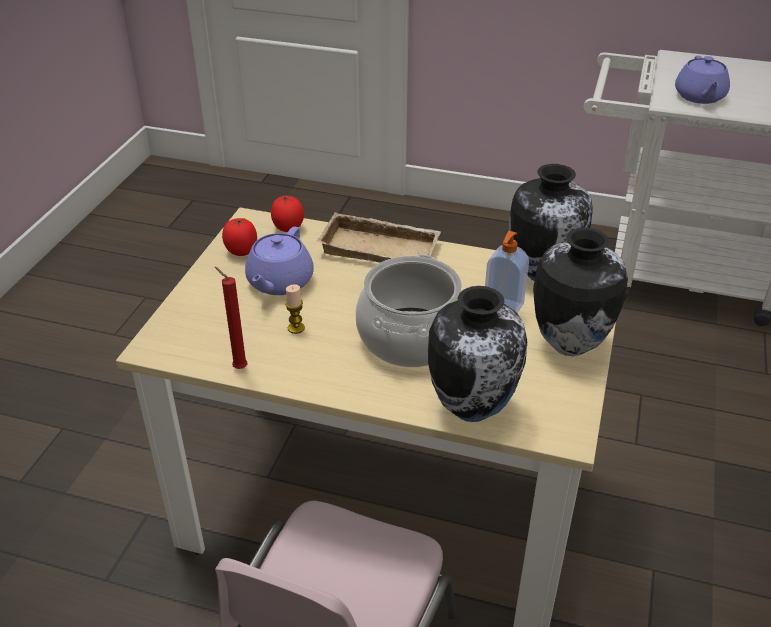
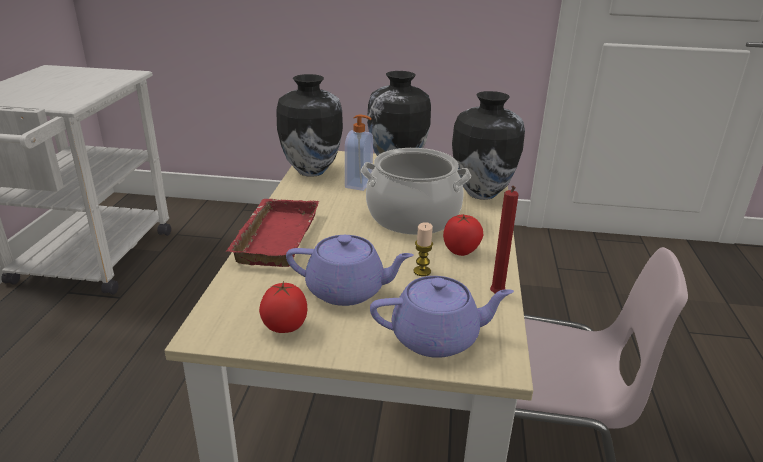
camera: 100 degrees left, 10 degrees down
tomato [271,196,304,232] -> tomato moved to [443,214,484,256]
beige tray [317,213,441,262] -> red tray [226,199,319,267]
purple teapot [675,56,730,104] -> purple teapot moved to [370,276,514,358]

